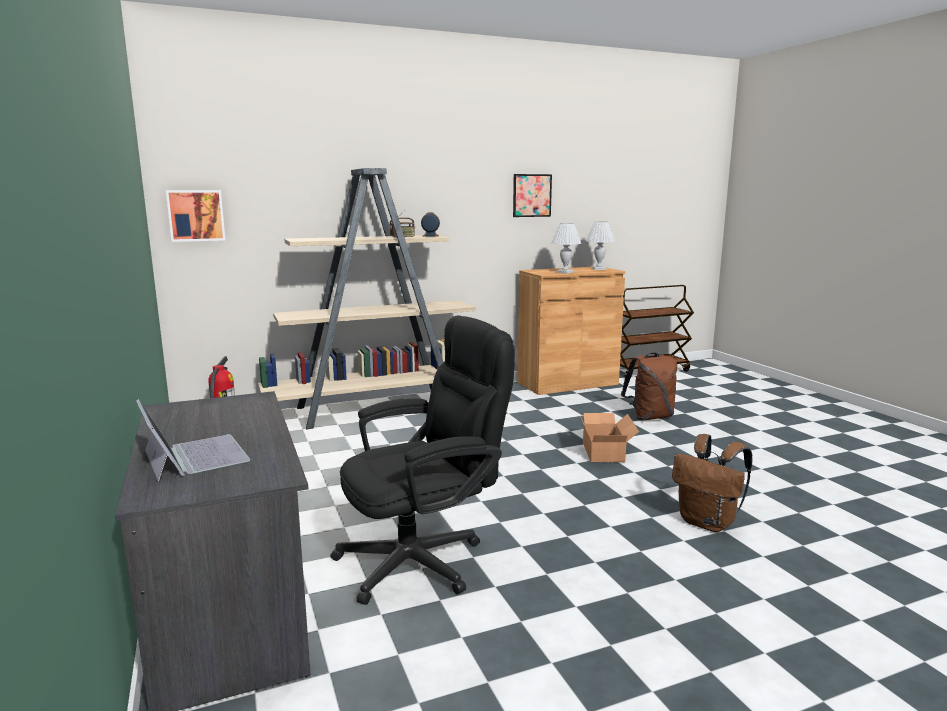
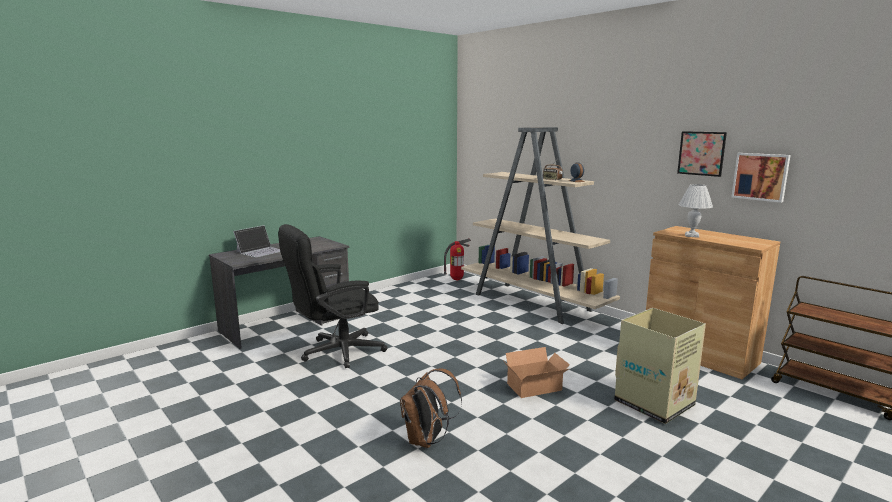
camera: 70 degrees right, 0 degrees up
picture [166,190,225,242] -> picture moved to [732,153,791,203]
black office chair [330,315,515,605] -> black office chair turned 105 degrees clockwise [278,224,388,368]
white table lamp [586,222,615,270] -> none
brown backpack [621,353,677,420] -> cardboard box [614,308,706,424]

